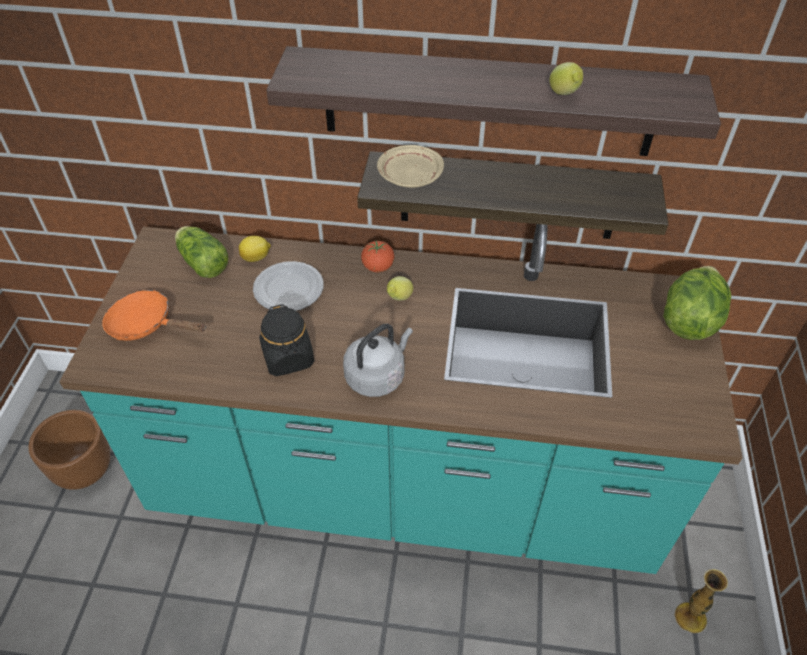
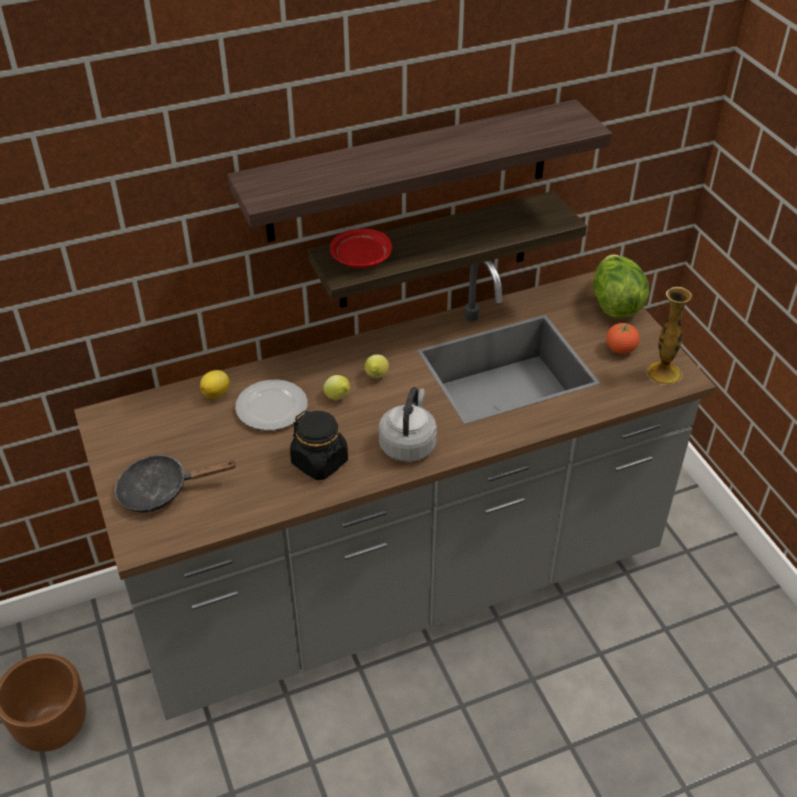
camera: 30 degrees left, 5 degrees down
turquoise counter [59,224,742,574] -> grey counter [74,260,716,720]
orange frying pan [102,290,206,341] -> black frying pan [115,455,237,512]
lettuce [175,226,228,278] -> none
tomato [361,240,394,272] -> tomato moved to [606,323,640,354]
beige plate [377,145,444,188] -> red plate [330,229,392,268]
lemon [550,62,583,95] -> lemon moved to [323,375,350,400]
vase [674,569,728,633] -> vase moved to [646,287,692,385]

